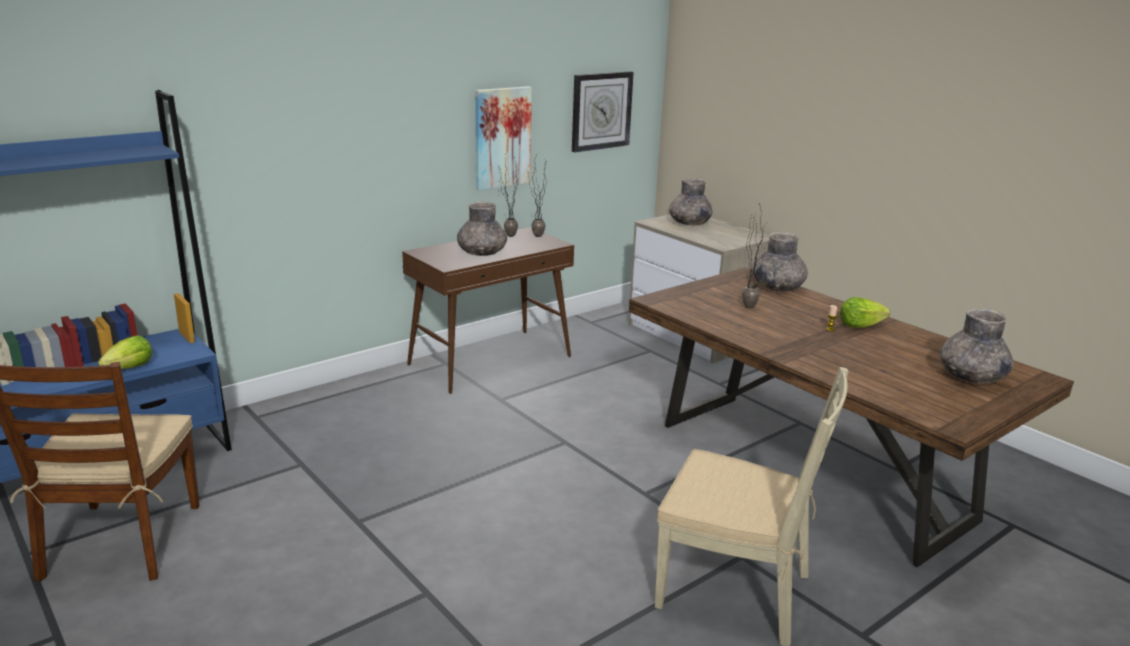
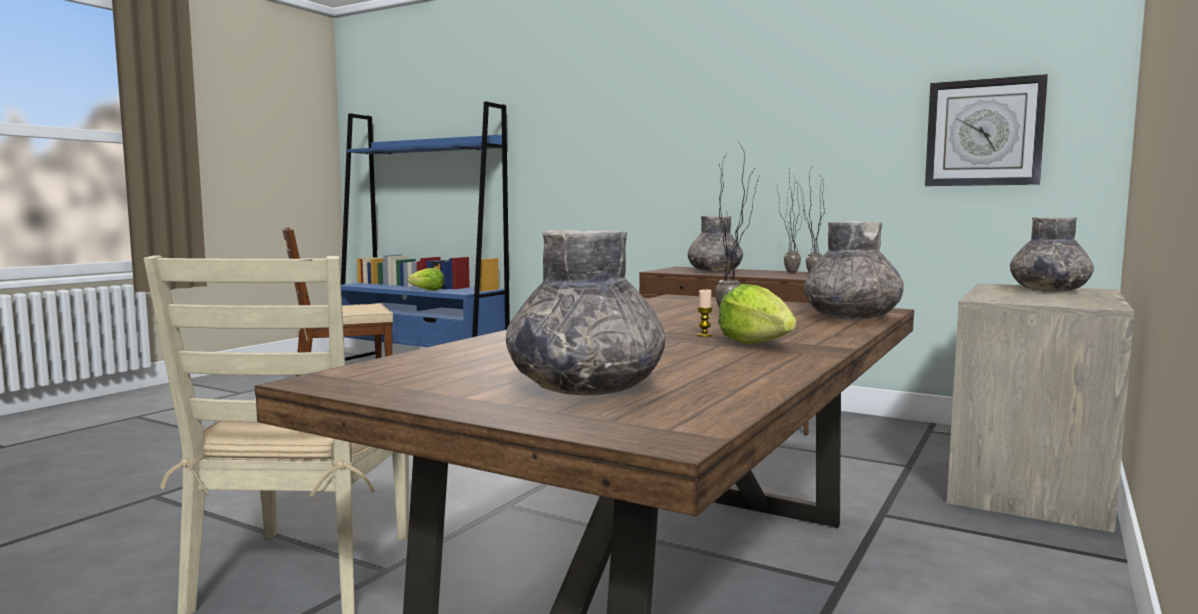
camera: 70 degrees right, 15 degrees down
picture [475,86,532,190] -> none

